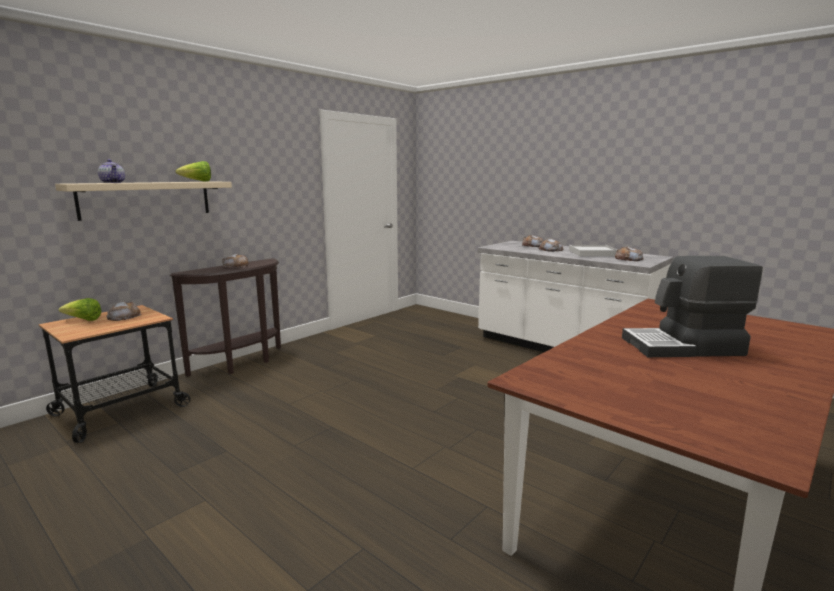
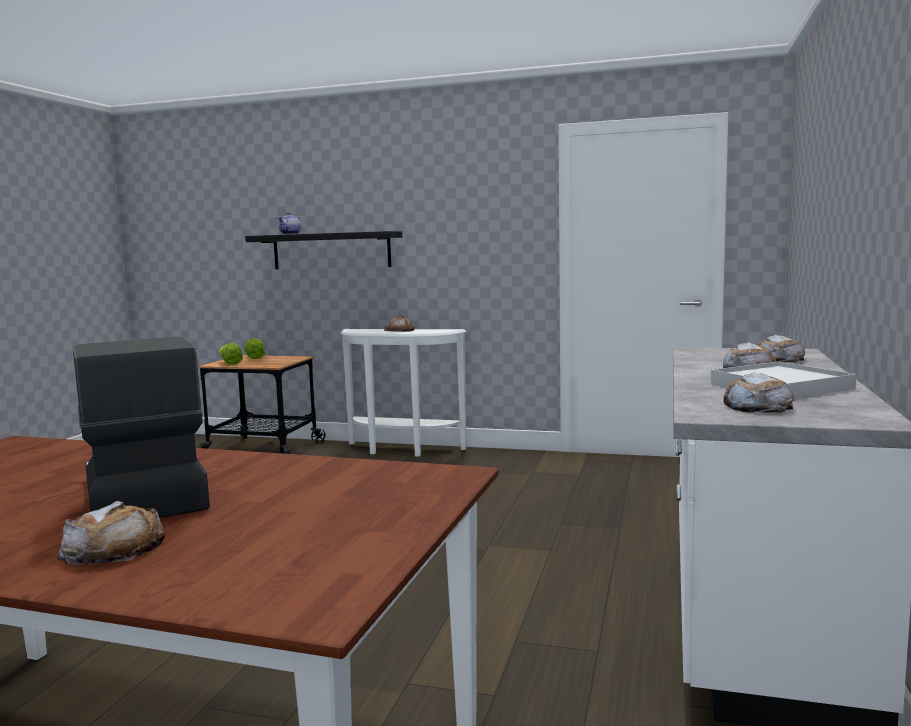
camera: 65 degrees right, 5 degrees down
beige shelf [55,182,232,221] -> black shelf [245,231,402,269]
bread [106,302,142,321] -> bread moved to [57,501,165,565]
brown console table [170,258,281,377] -> white console table [341,329,467,457]
lettuce [175,161,211,182] -> lettuce moved to [218,343,243,365]

